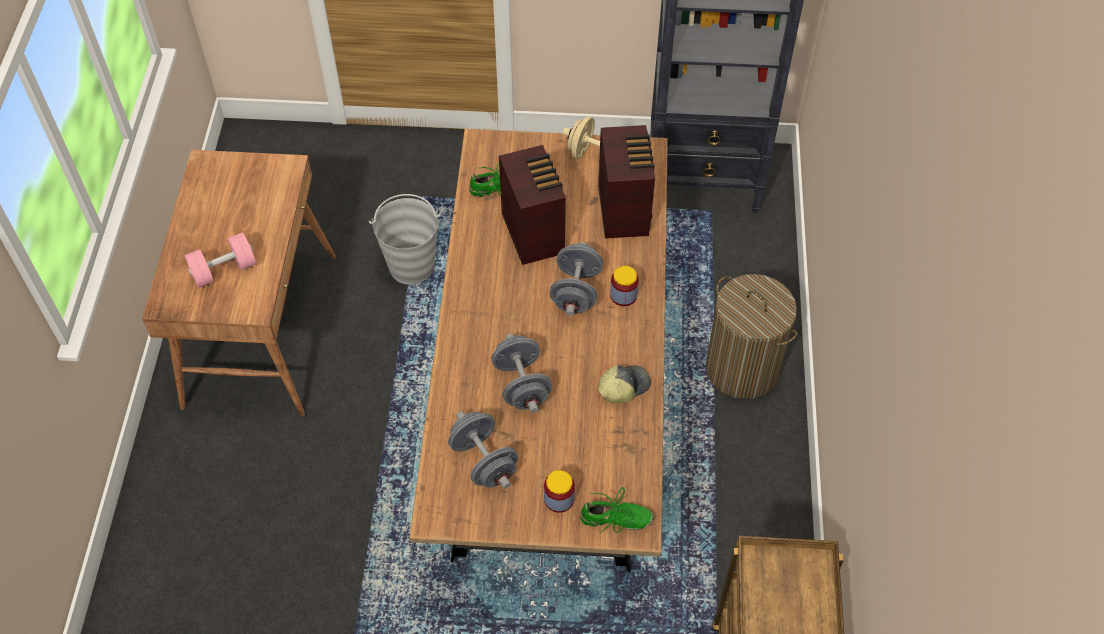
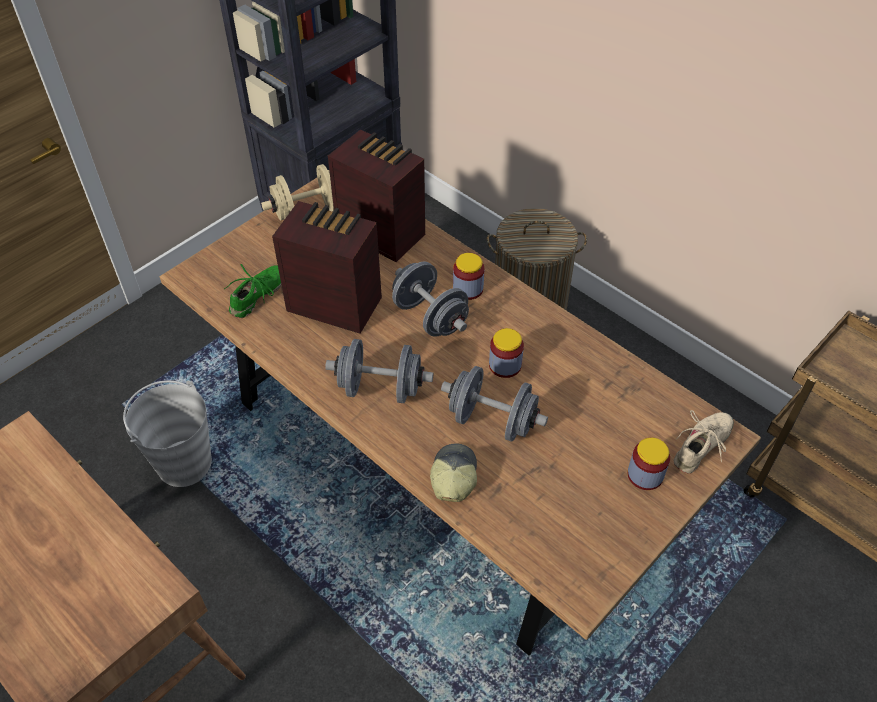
camera: 50 degrees left, 5 degrees down
pink dumbbell [185,232,256,288] -> none
grey dumbbell [448,411,518,489] -> grey dumbbell moved to [325,339,433,403]
green shoe [580,487,654,533] -> beige shoe [674,410,734,473]
cap [598,365,651,404] -> cap moved to [430,443,477,502]
none -> jar [489,328,524,378]

